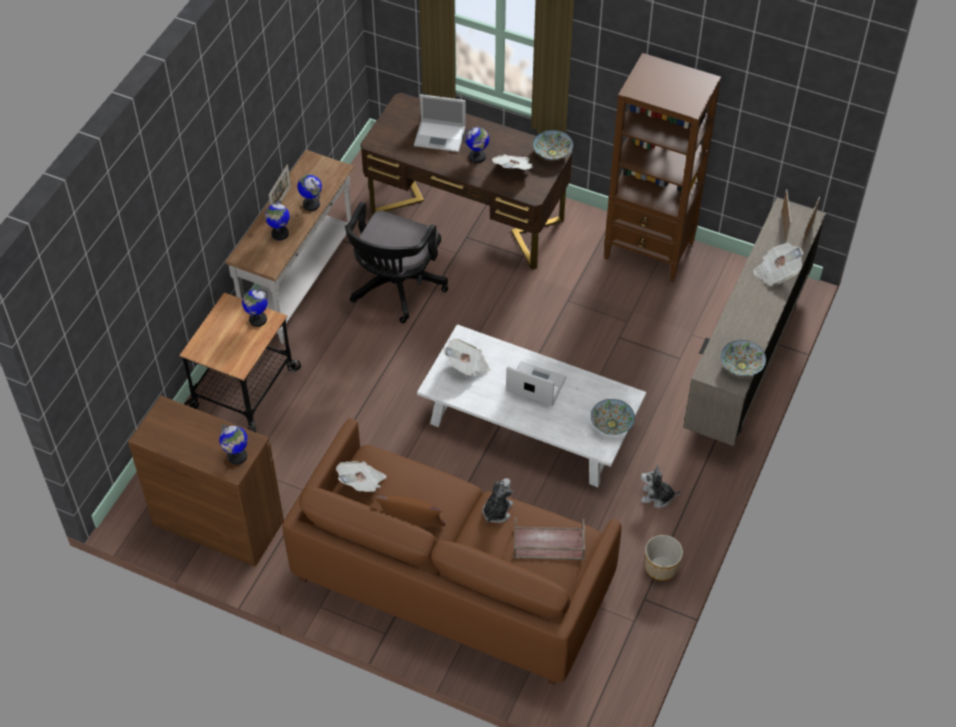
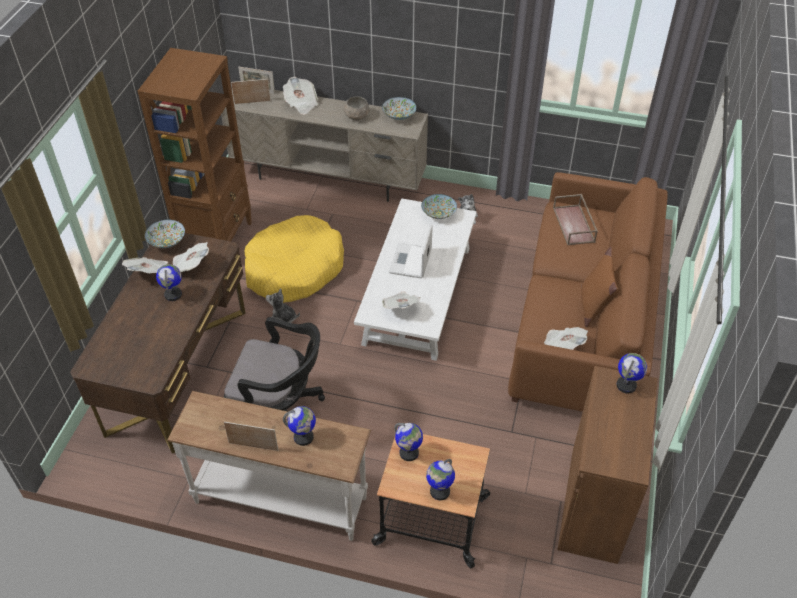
camera: 100 degrees left, 5 degrees down
globe [297,174,322,211] -> globe moved to [426,459,455,500]
laptop [414,94,466,152] -> none
plush toy [483,478,513,523] -> plush toy moved to [266,288,300,323]
planter [645,535,683,581] -> none
none -> newspaper [122,257,168,273]
none -> yellow dog bed [245,215,344,303]
none -> grey bowl [343,96,370,120]

